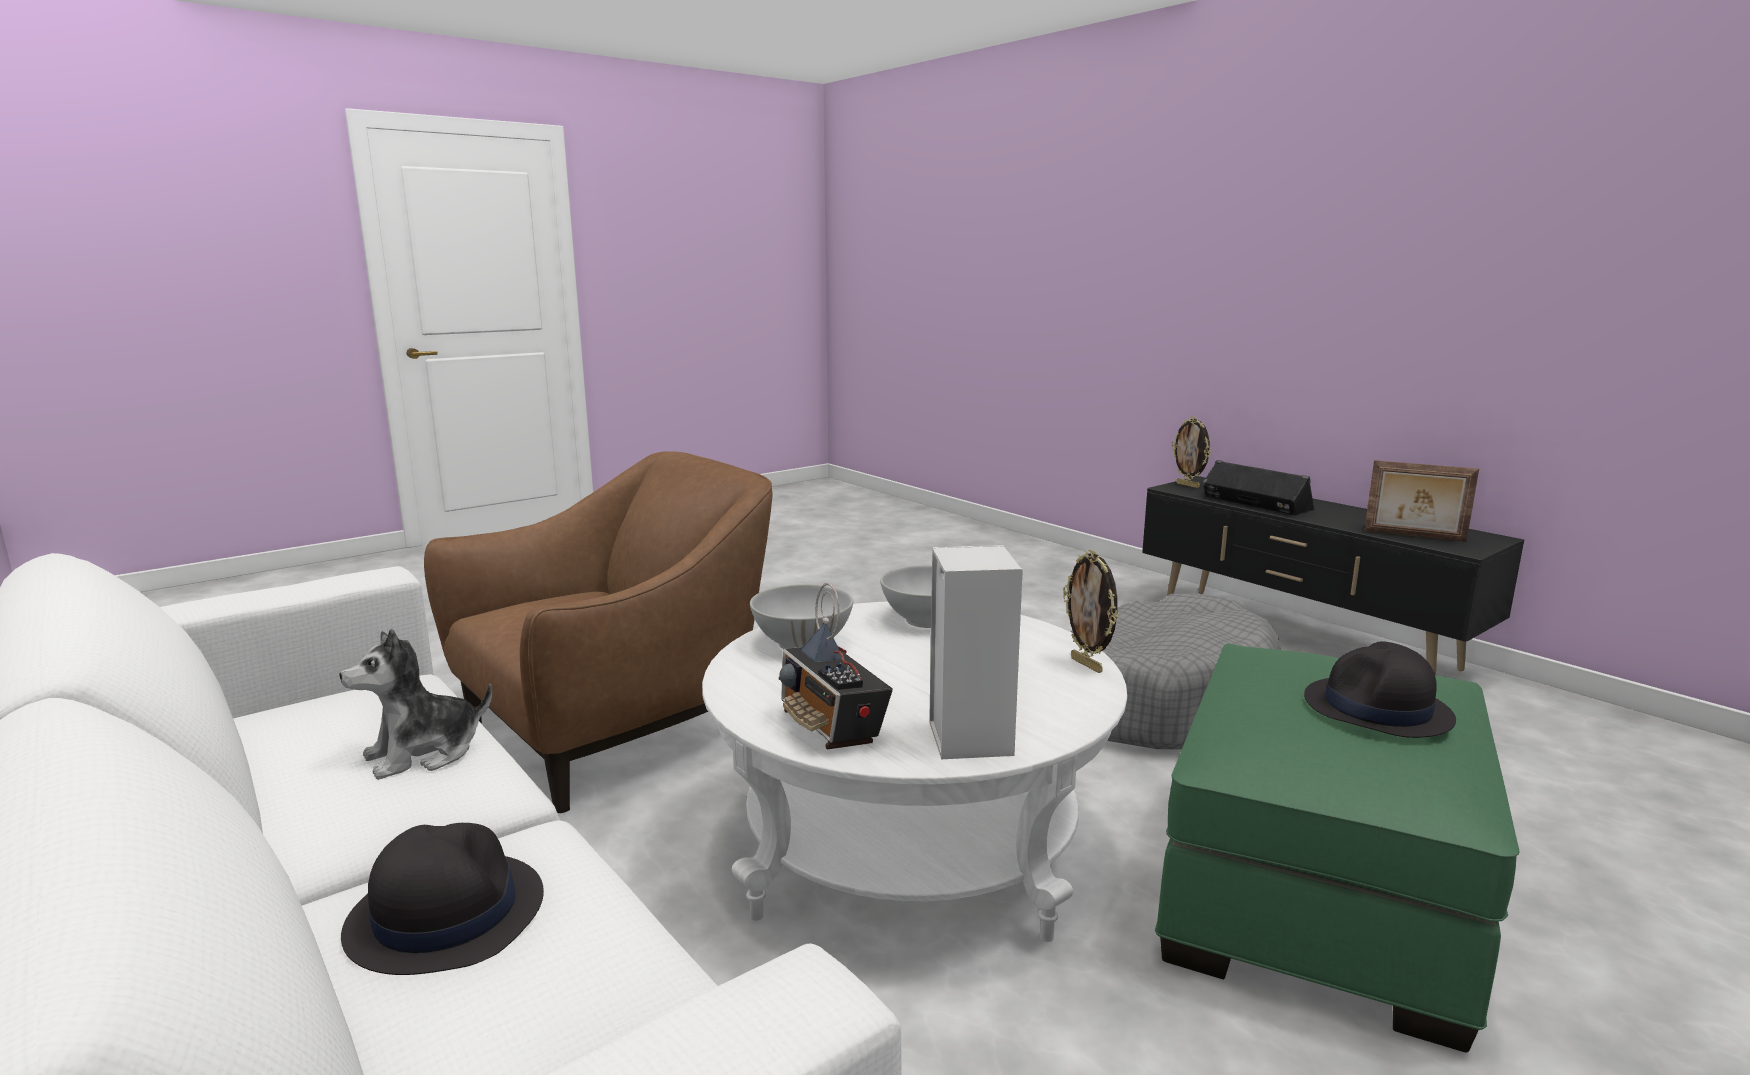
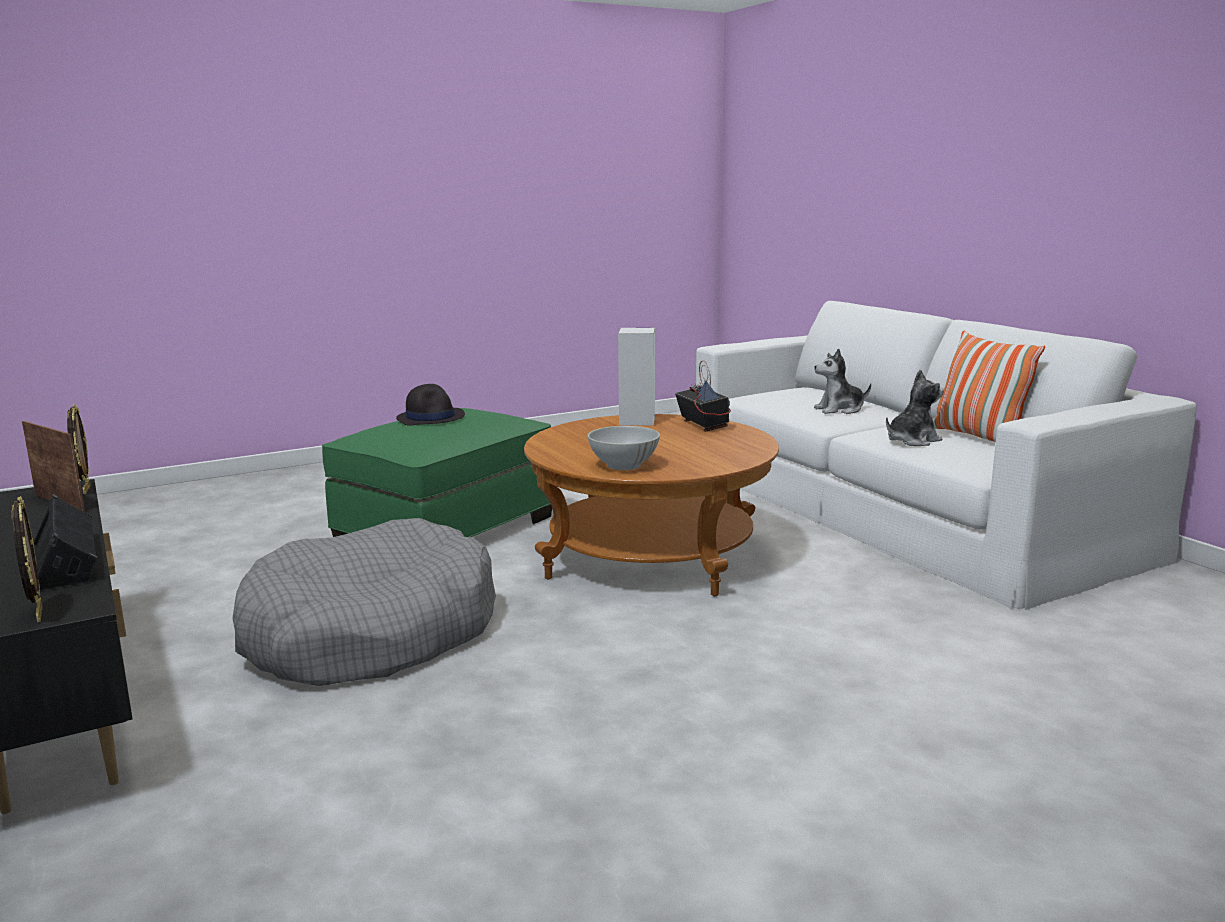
camera: 170 degrees left, 0 degrees up
black hat [341,823,544,975] -> plush toy [814,349,871,414]
brown armchair [424,451,772,813] -> none
white coffee table [702,602,1127,942] -> brown coffee table [524,414,779,596]
white bowl [750,584,853,649] -> none
picture frame [1063,550,1118,673] -> picture frame moved to [67,404,91,494]
none -> pillow [933,331,1045,442]

